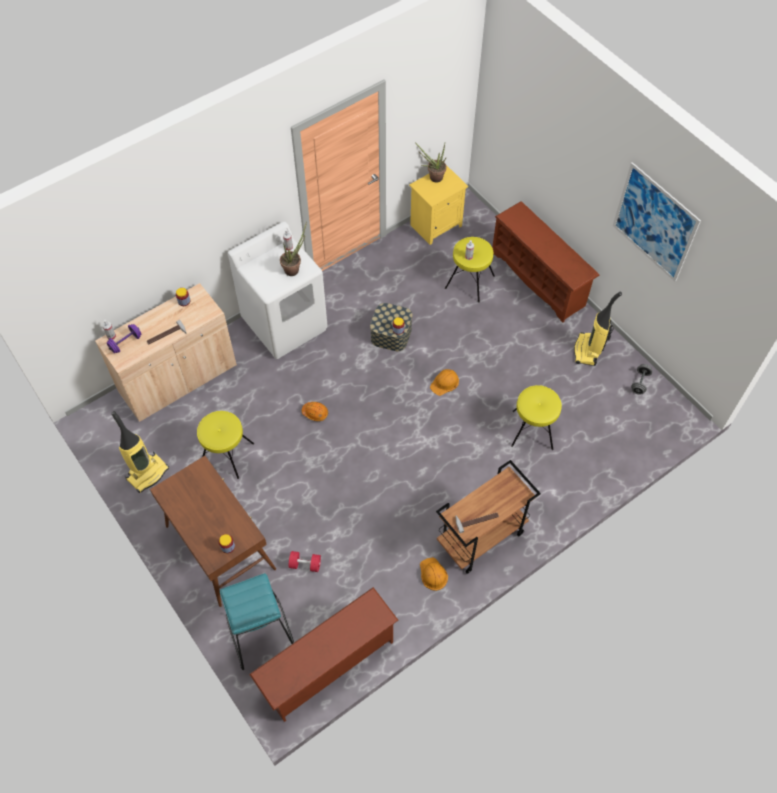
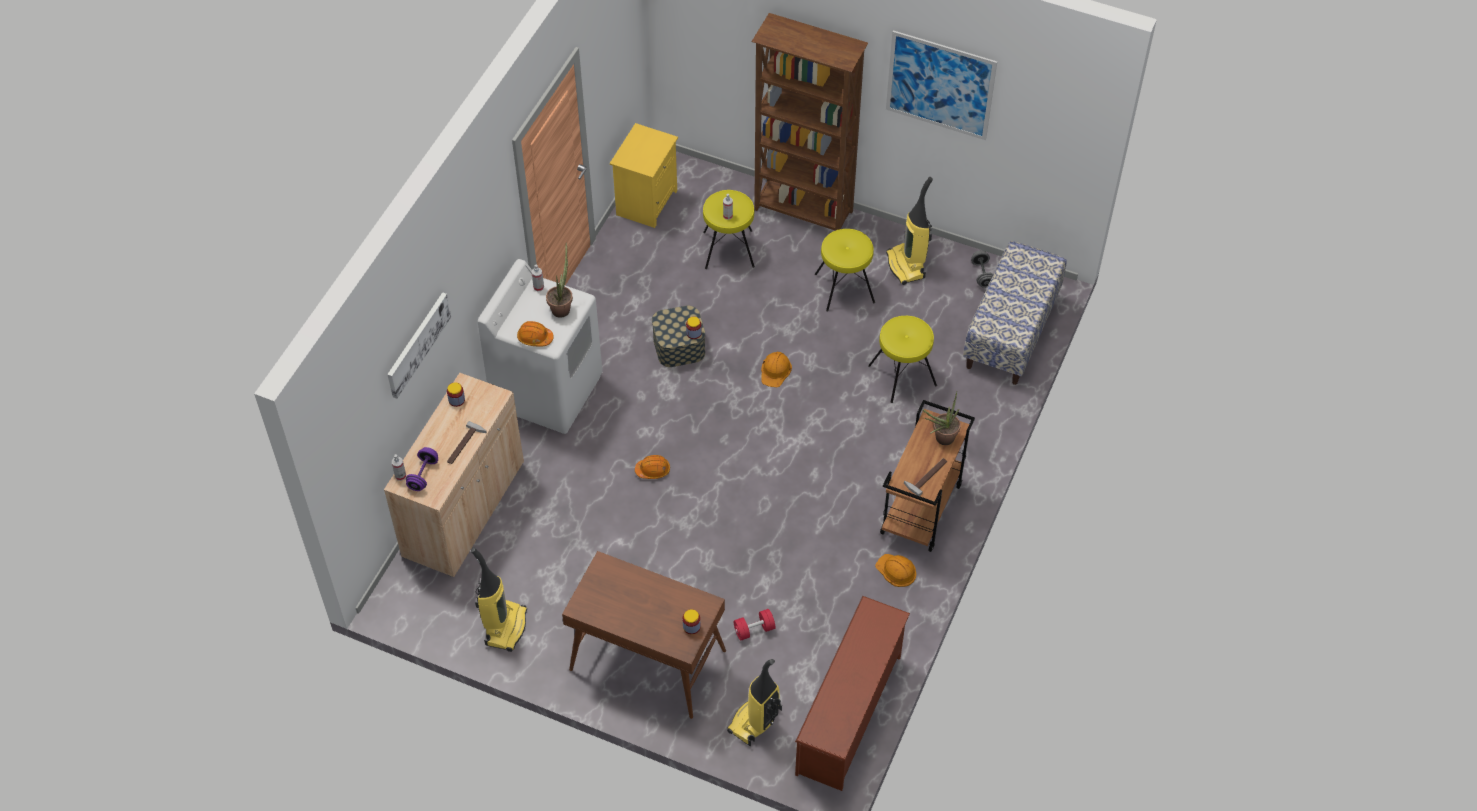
camera: 30 degrees left, 5 degrees down
yellow stool [197,411,254,479] -> yellow stool moved to [815,229,875,312]
turquoise stool [220,573,294,670] -> vacuum cleaner [727,659,782,746]
potted plant [415,143,446,183] -> potted plant moved to [922,392,961,445]
brown shoe rack [492,201,599,322] -> brown bookcase [751,13,868,231]
none -> picture [387,292,451,399]
none -> orange hard hat [517,321,554,346]
none -> bench [963,241,1066,385]

